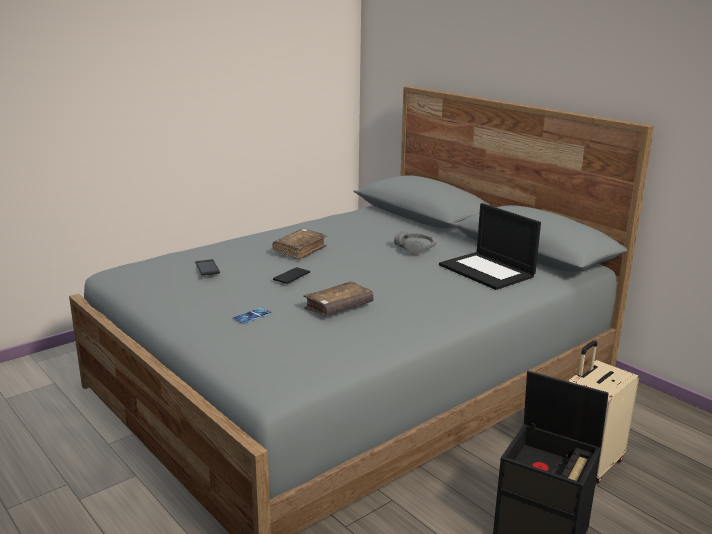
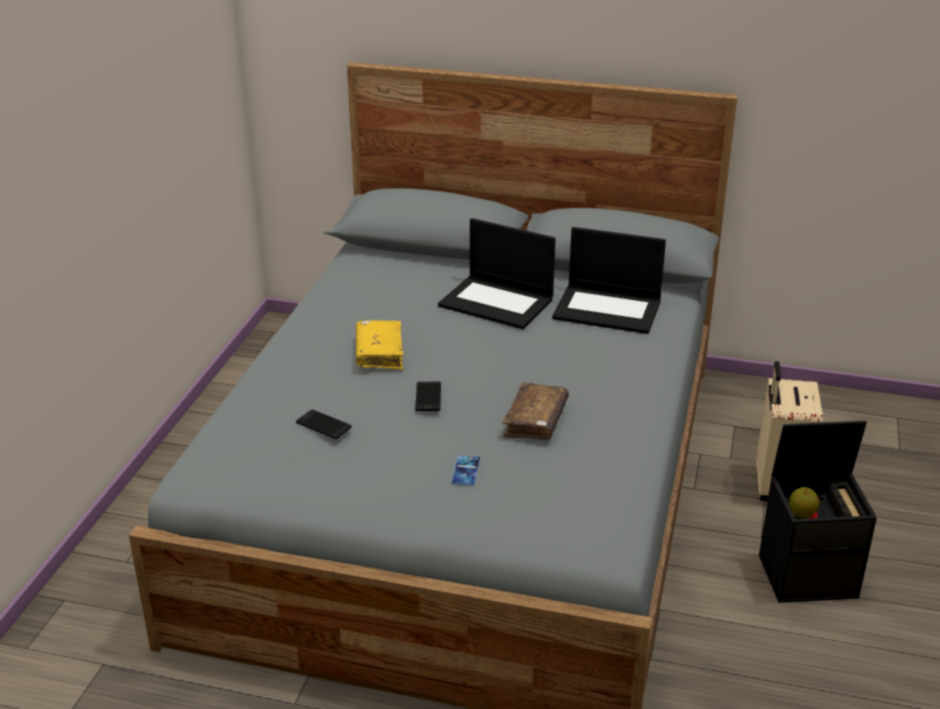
camera: 35 degrees left, 10 degrees up
brown book [272,229,327,260] -> yellow book [356,320,403,370]
grey headphones [394,232,437,255] -> laptop [438,218,556,329]
none -> apple [790,487,820,518]

